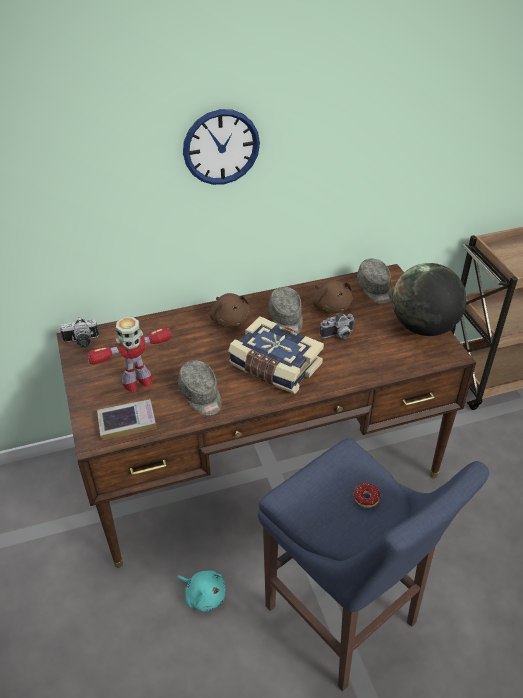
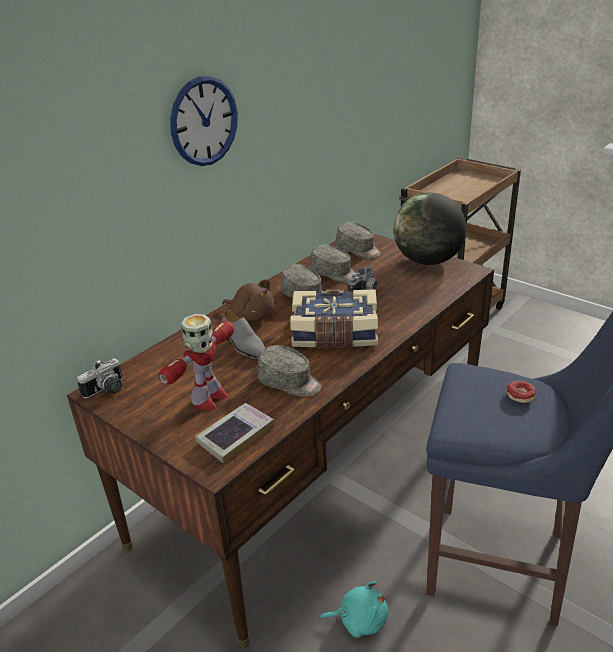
camera: 30 degrees left, 10 degrees down
brown plush toy [312,280,353,314] -> grey cap [310,244,356,283]
none -> grey shoe [222,310,265,359]

